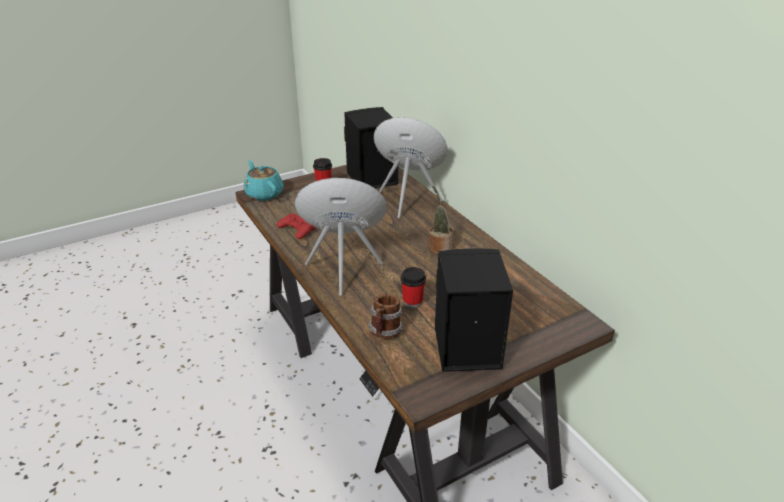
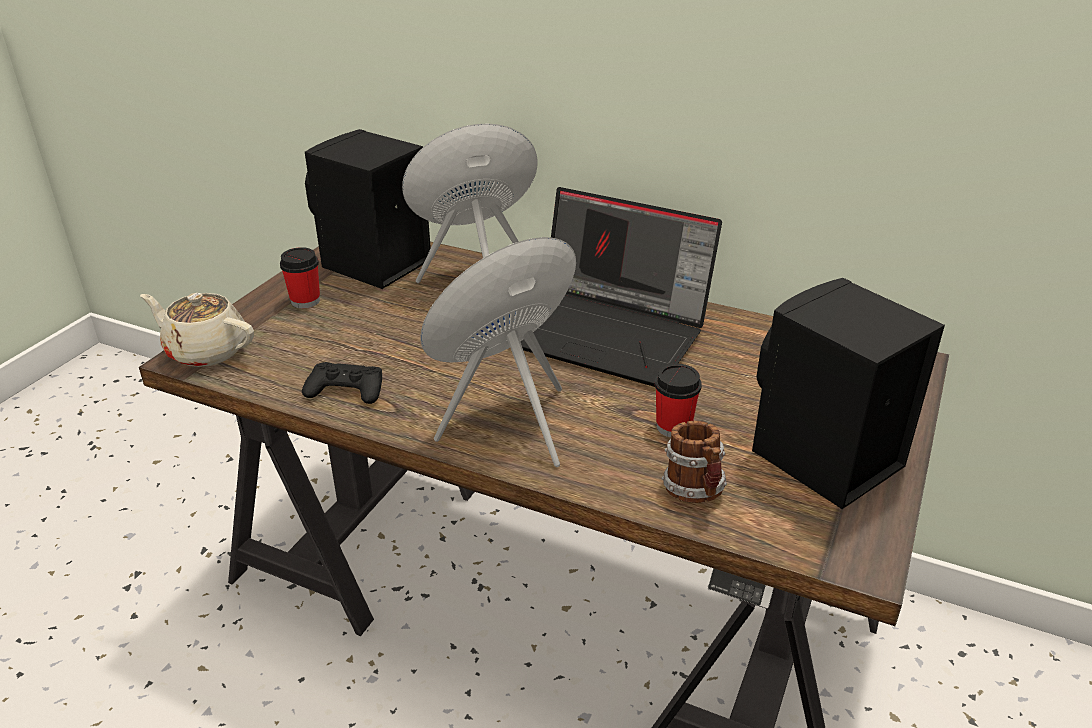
camera: 35 degrees left, 0 degrees up
turquoise teapot [244,160,284,201] -> beige teapot [140,293,254,367]
red game controller [277,214,315,239] -> black game controller [302,362,382,404]
potted plant [429,186,453,254] -> laptop [520,187,722,387]

